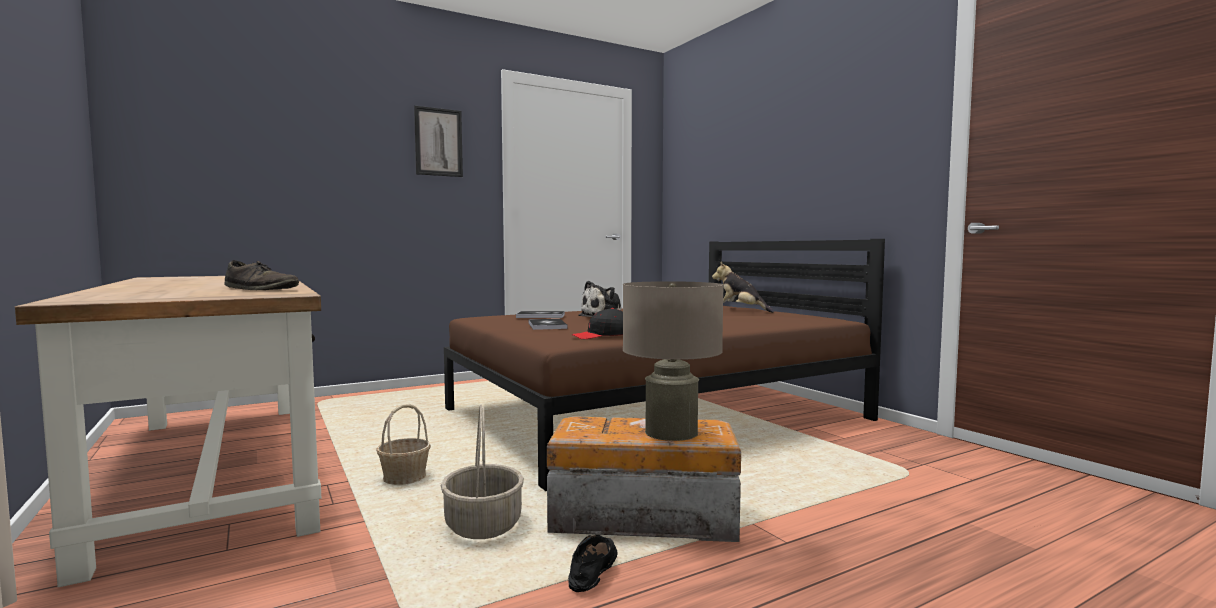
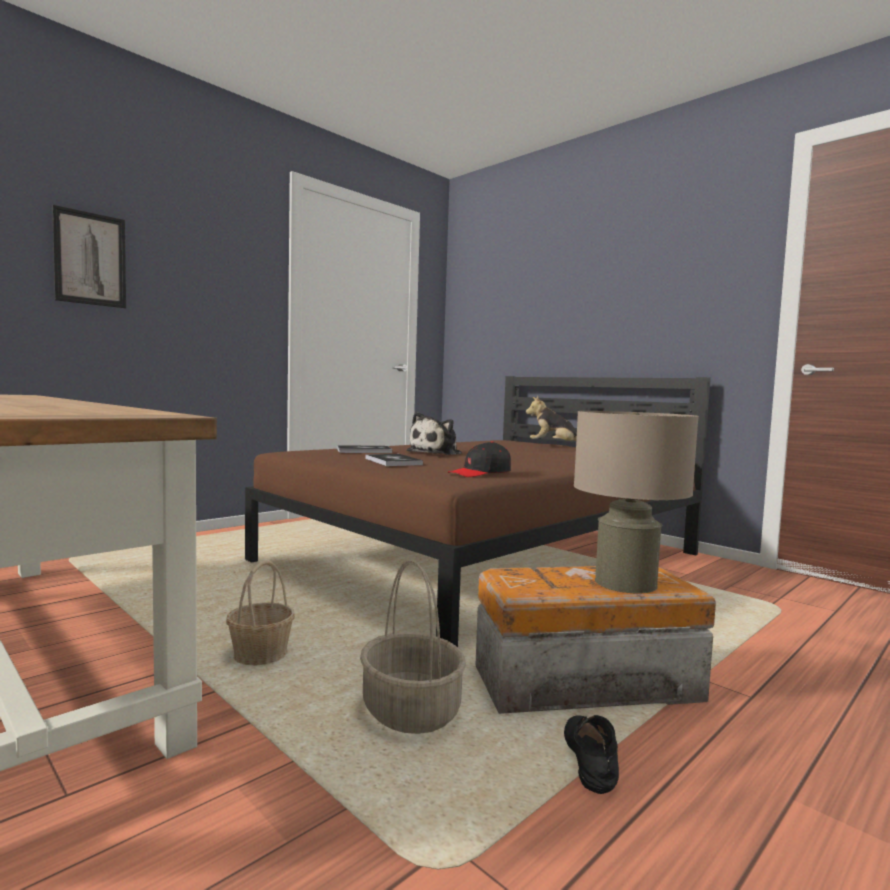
camera: 15 degrees left, 0 degrees up
brown shoe [225,260,299,290] -> none
picture [414,106,463,177] -> picture moved to [52,205,126,308]

